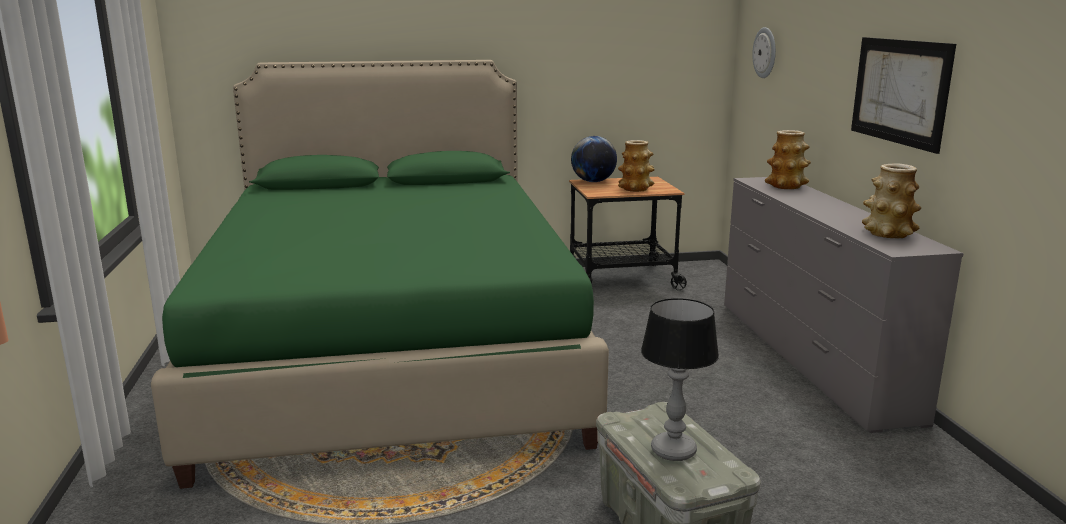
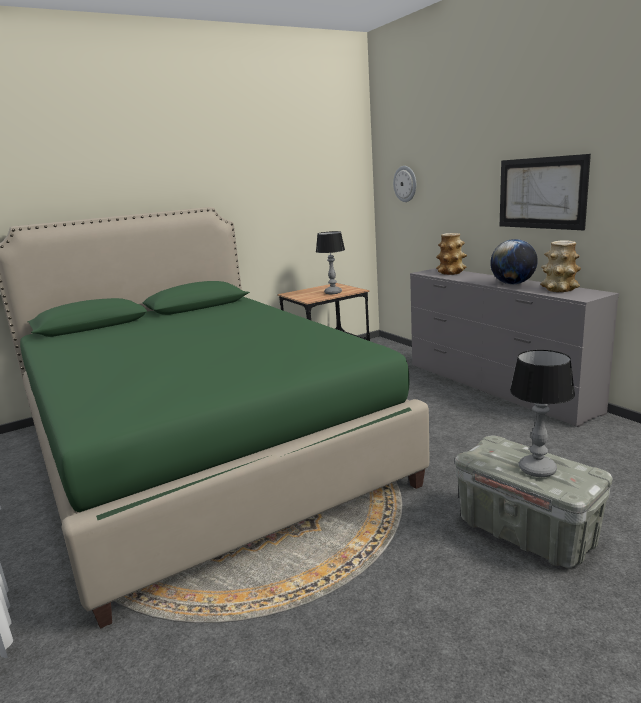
camera: 20 degrees left, 0 degrees up
globe [571,136,617,182] -> globe moved to [490,239,538,284]
vase [618,140,655,192] -> table lamp [316,231,345,294]

